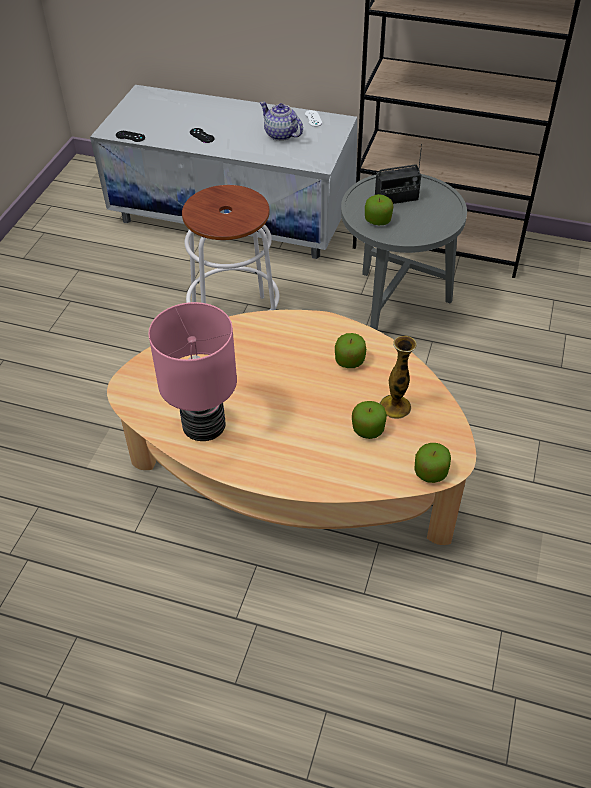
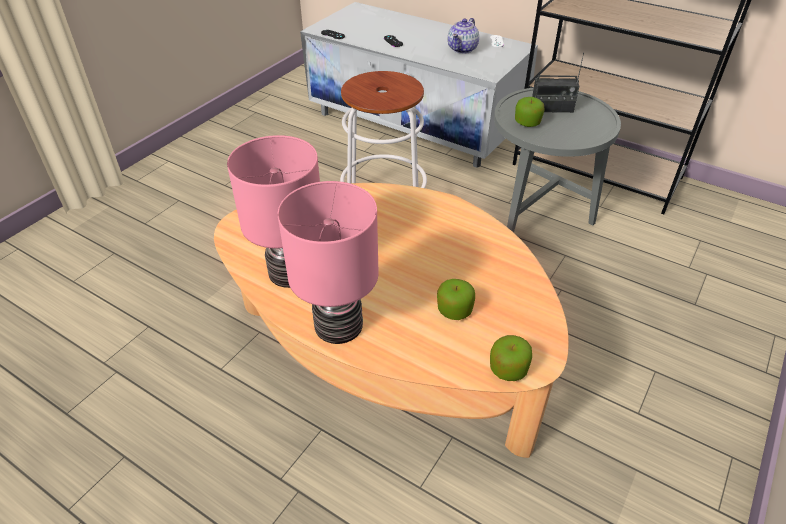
camera: 15 degrees right, 5 degrees down
teapot [260,102,303,141] -> teapot turned 120 degrees counterclockwise [448,18,479,54]
apple [335,333,366,368] -> none
vase [380,336,417,419] -> none
none -> pink table lamp [278,181,379,344]

